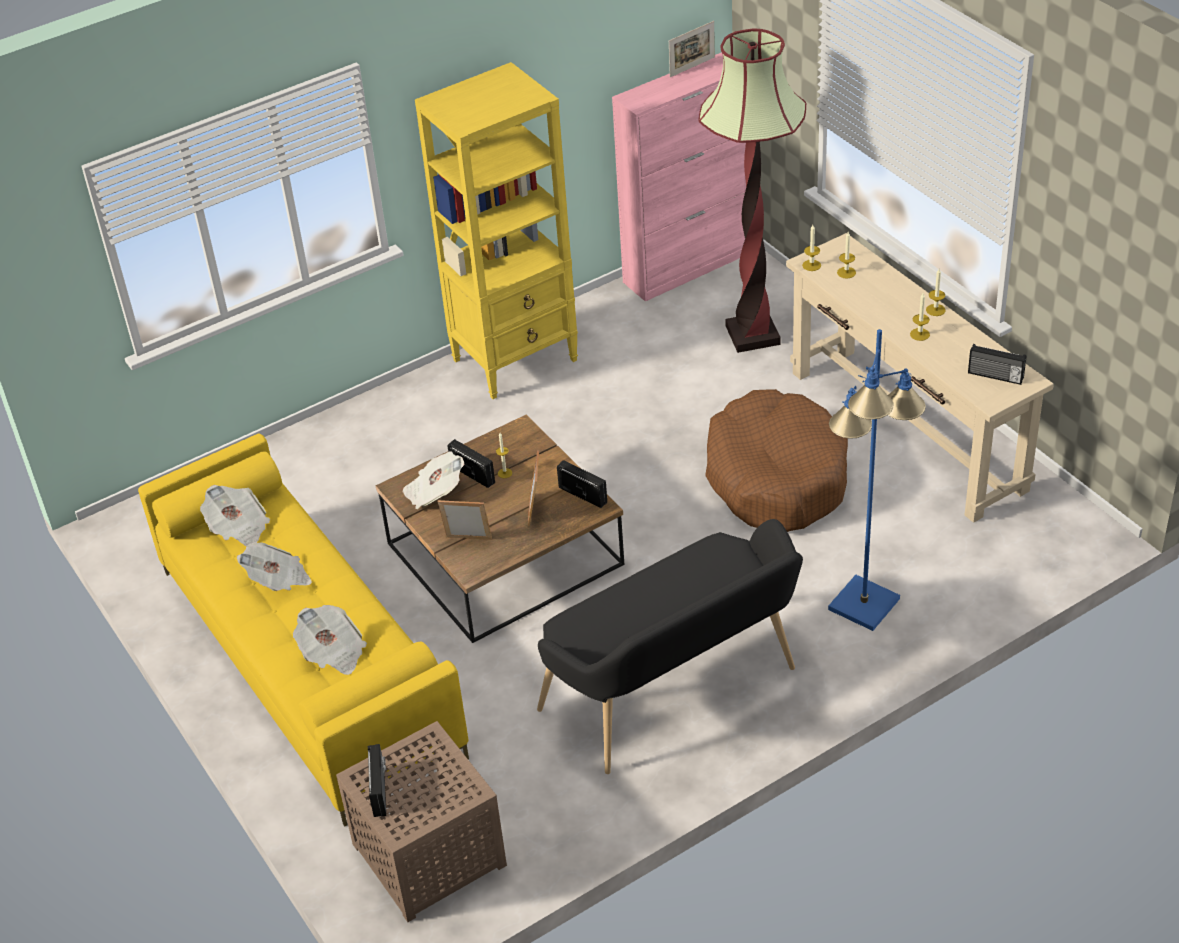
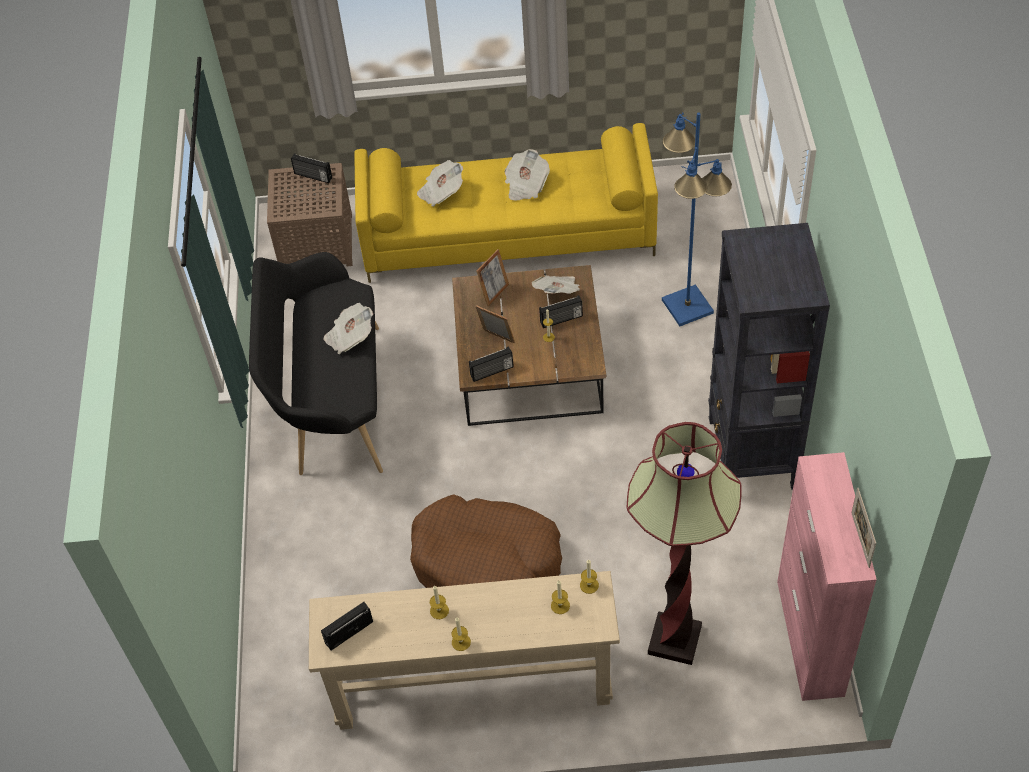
camera: 120 degrees right, 10 degrees up
newspaper [200,485,270,546] -> newspaper moved to [324,303,373,355]
yellow bookcase [415,62,578,399] -> black bookcase [708,223,830,490]
blue floor lamp [828,329,926,631] -> blue floor lamp moved to [662,112,732,327]

